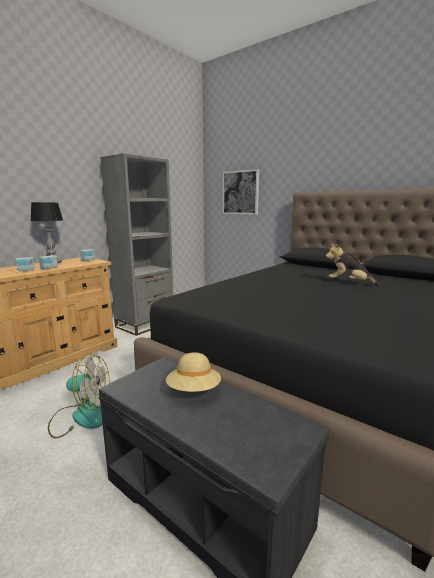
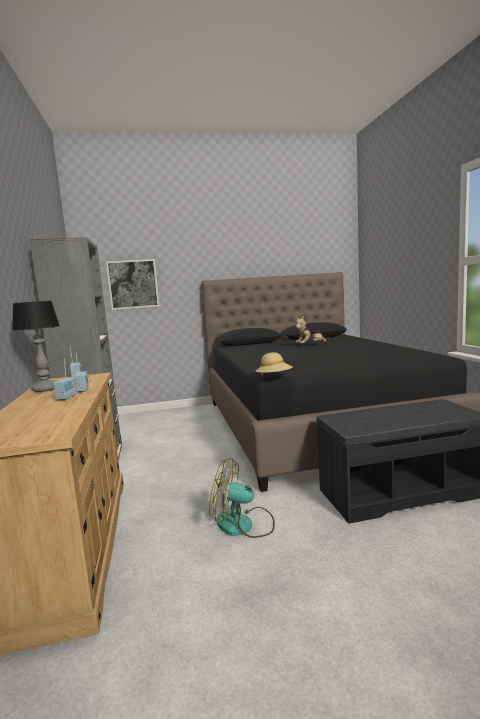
camera: 50 degrees left, 5 degrees down
fan [48,354,110,438] -> fan turned 120 degrees counterclockwise [209,458,275,538]
beige hat [166,352,221,392] -> beige hat moved to [255,352,293,376]

